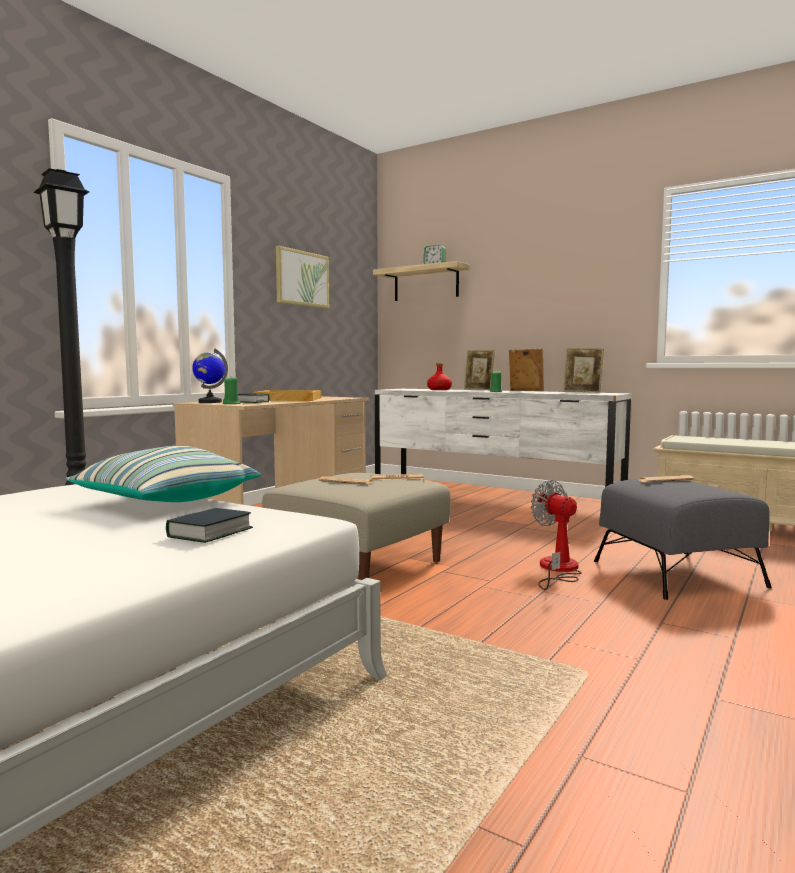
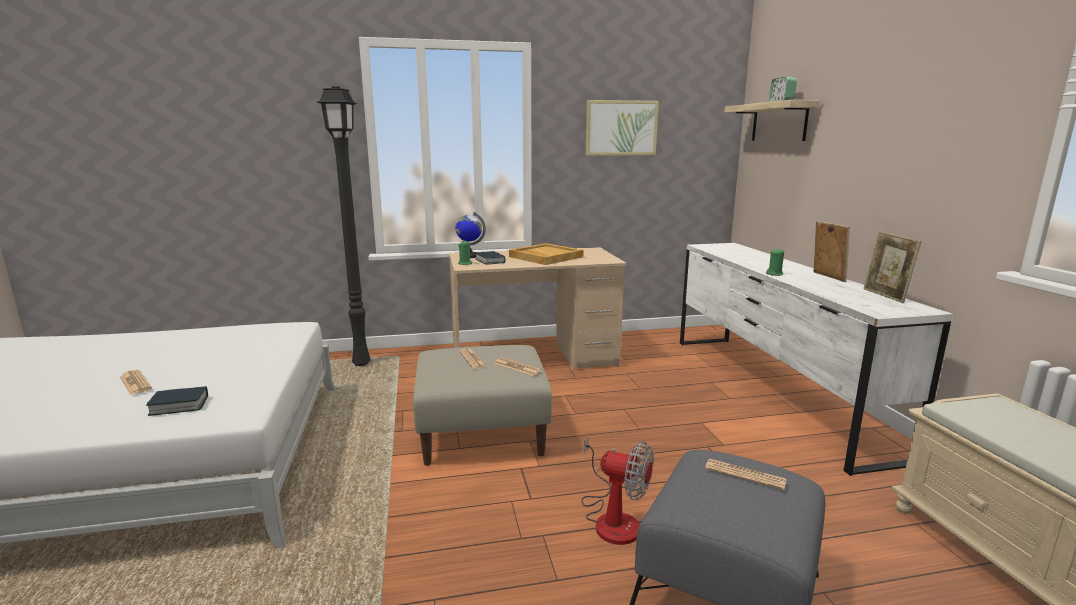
camera: 45 degrees right, 10 degrees up
pillow [66,446,261,502] -> none
red bottle [427,363,452,390] -> none
picture frame [464,350,495,390] -> none
fan [531,480,582,590] -> fan turned 105 degrees clockwise [581,436,654,545]
none -> newspaper [120,370,152,395]

